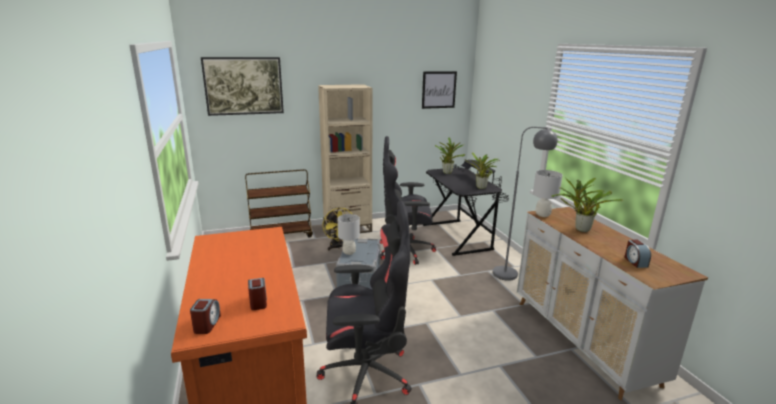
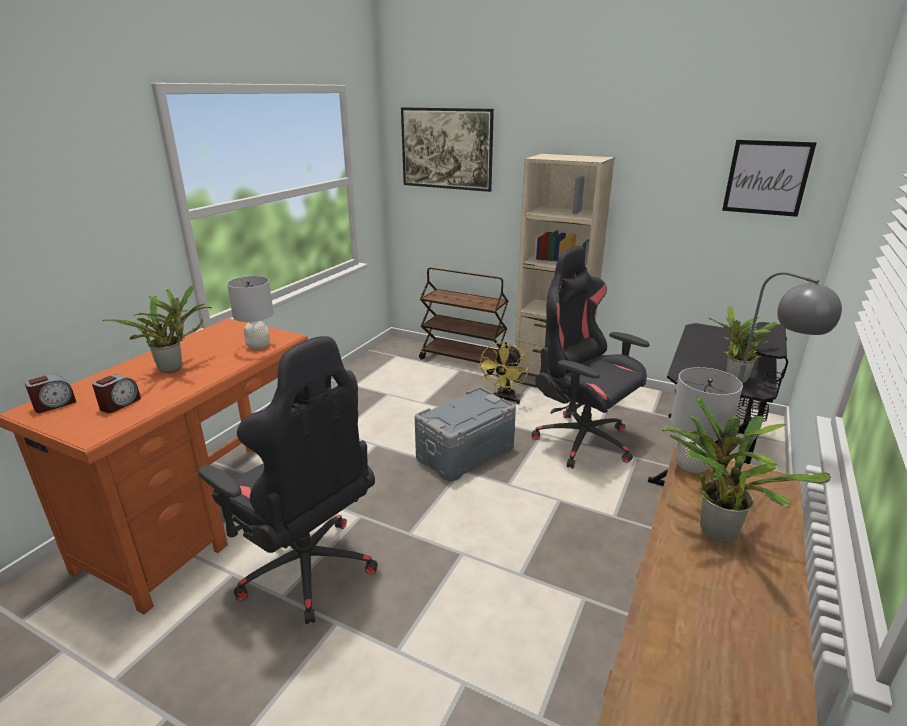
camera: 45 degrees right, 5 degrees up
grey table lamp [338,214,360,255] -> grey table lamp moved to [227,276,274,349]
potted plant [435,137,465,174] -> potted plant moved to [102,284,211,373]
alarm clock [624,240,651,268] -> none

